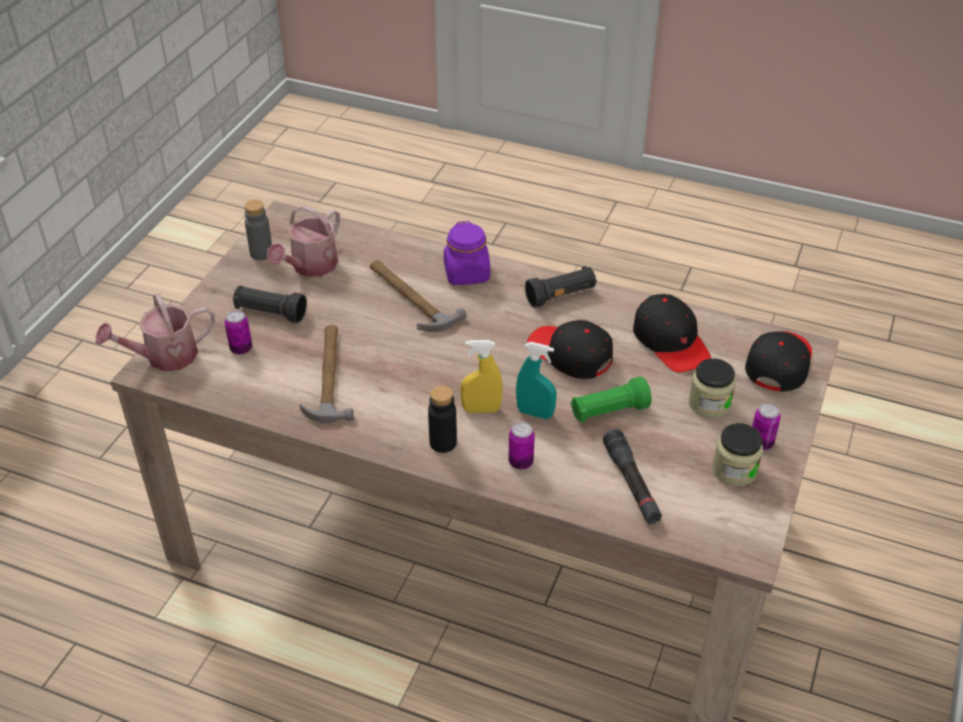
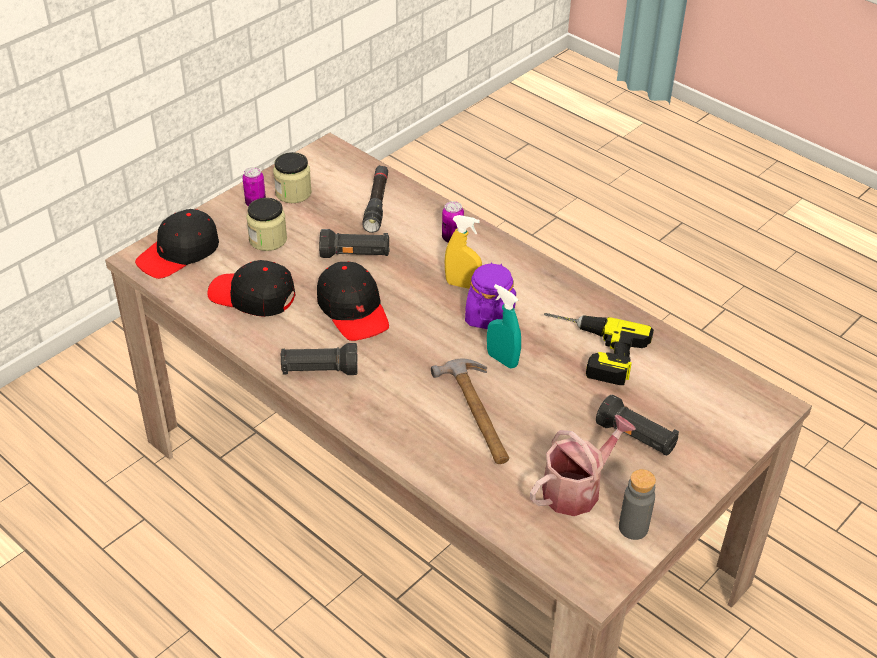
camera: 160 degrees left, 0 degrees up
watering can [96,294,215,371] -> none
can [225,310,252,355] -> none
hammer [300,325,353,423] -> power drill [544,313,654,385]
black bottle [428,385,457,453] -> none
purple jar [444,221,490,285] -> purple jar moved to [465,262,516,329]
turquoise spray bottle [516,342,557,419] -> turquoise spray bottle moved to [487,284,521,368]
green flashlight [571,377,652,423] -> black flashlight [319,229,390,258]
black cap [633,294,711,372] -> black cap turned 60 degrees counterclockwise [207,260,295,317]

